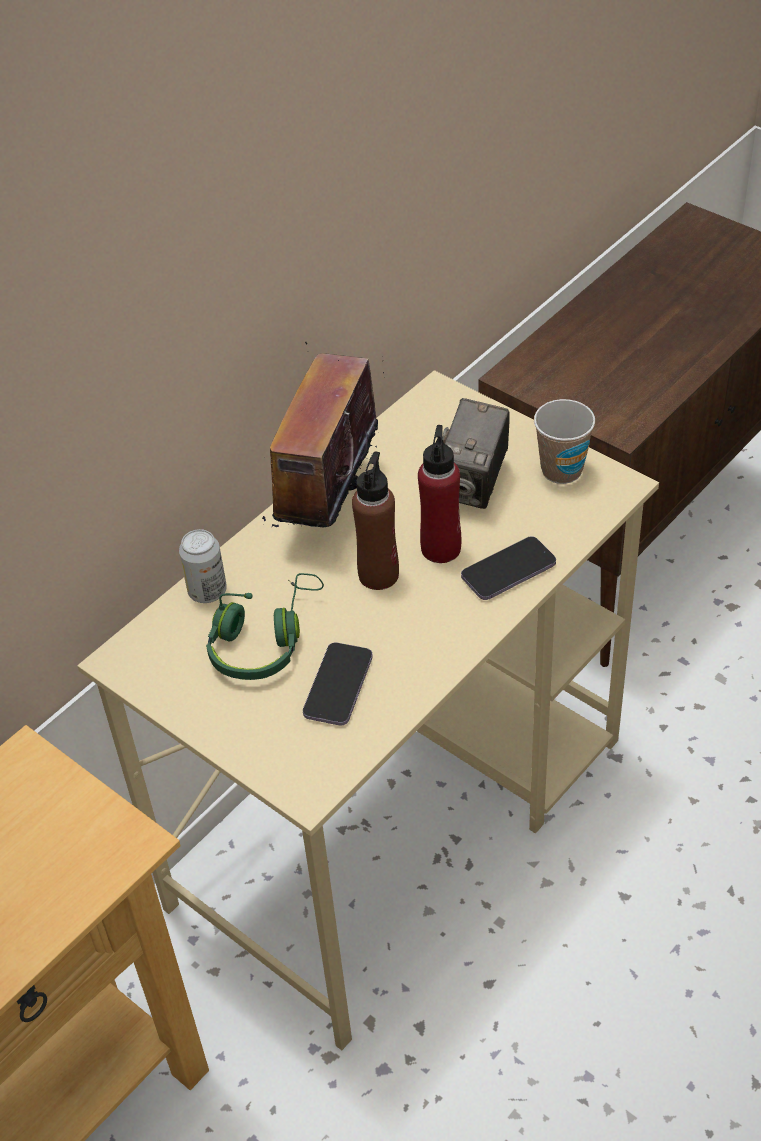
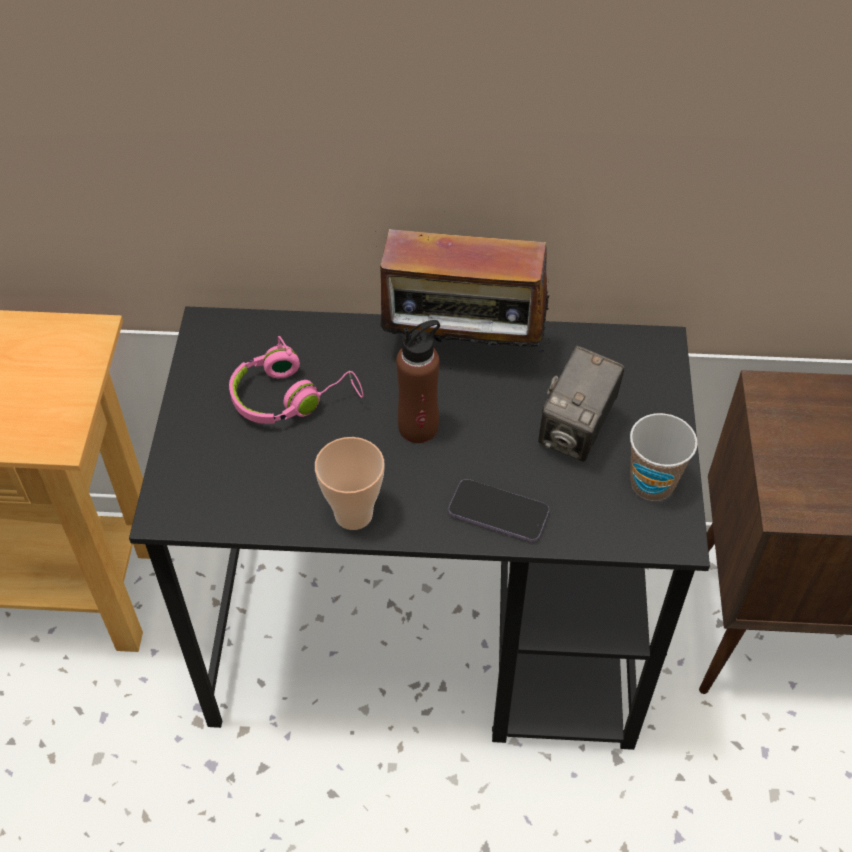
camera: 50 degrees right, 5 degrees up
beige desk [77,370,659,1050] -> black desk [129,306,710,750]
can [179,529,227,603] -> none
green headphones [206,573,324,680] -> pink headphones [229,336,363,424]
radio [262,341,385,528] -> radio turned 150 degrees counterclockwise [375,211,551,354]
phone [303,643,373,726] -> none
red bottle [418,425,461,563] -> none
camera [443,398,510,509] -> camera turned 45 degrees counterclockwise [538,346,624,462]
none -> cup [315,437,385,530]

